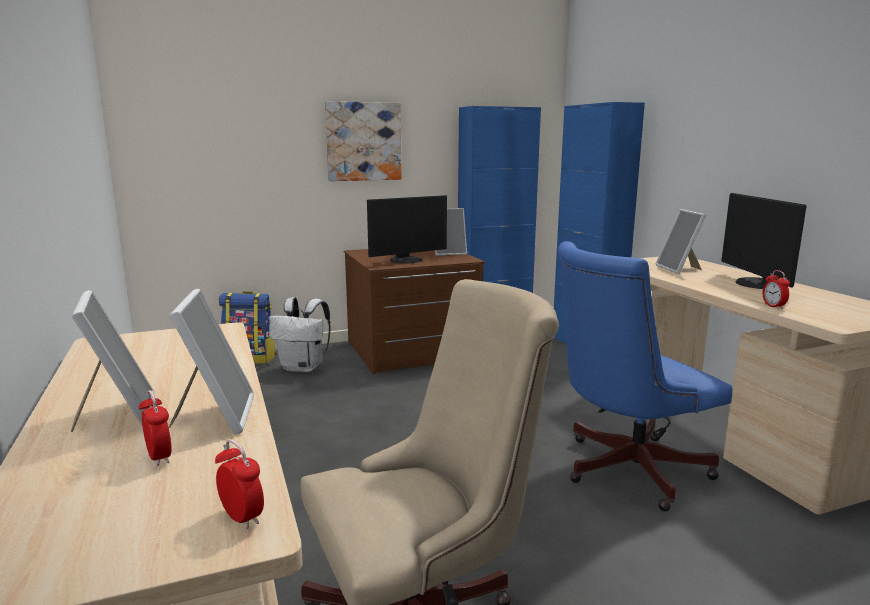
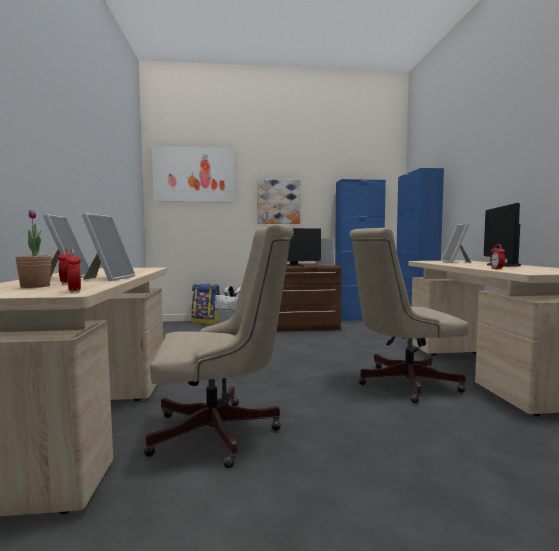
camera: 15 degrees right, 10 degrees down
blue office chair [558,241,732,511] -> beige office chair [349,228,469,403]
none -> potted plant [16,210,51,288]
none -> picture [152,146,235,202]

